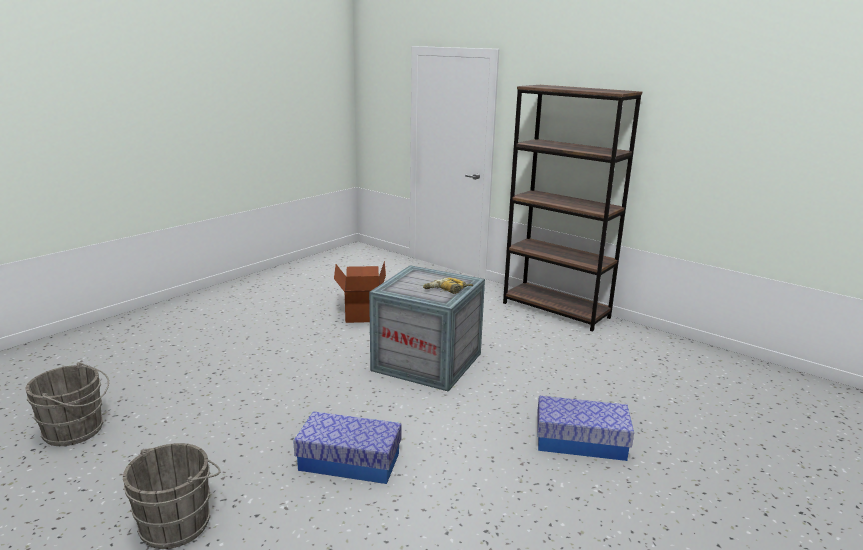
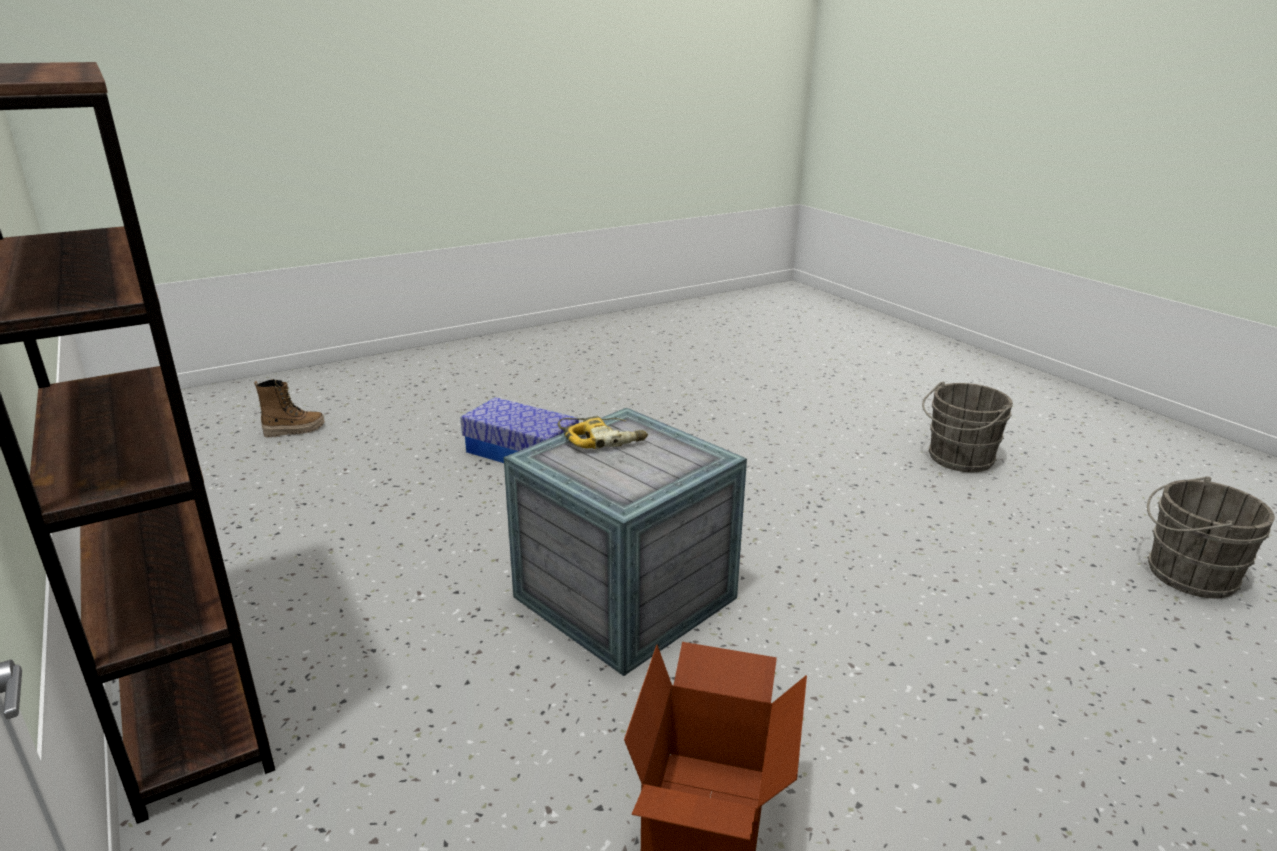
camera: 160 degrees left, 5 degrees up
storage box [293,411,402,484] -> none
none -> boot [254,379,325,438]

